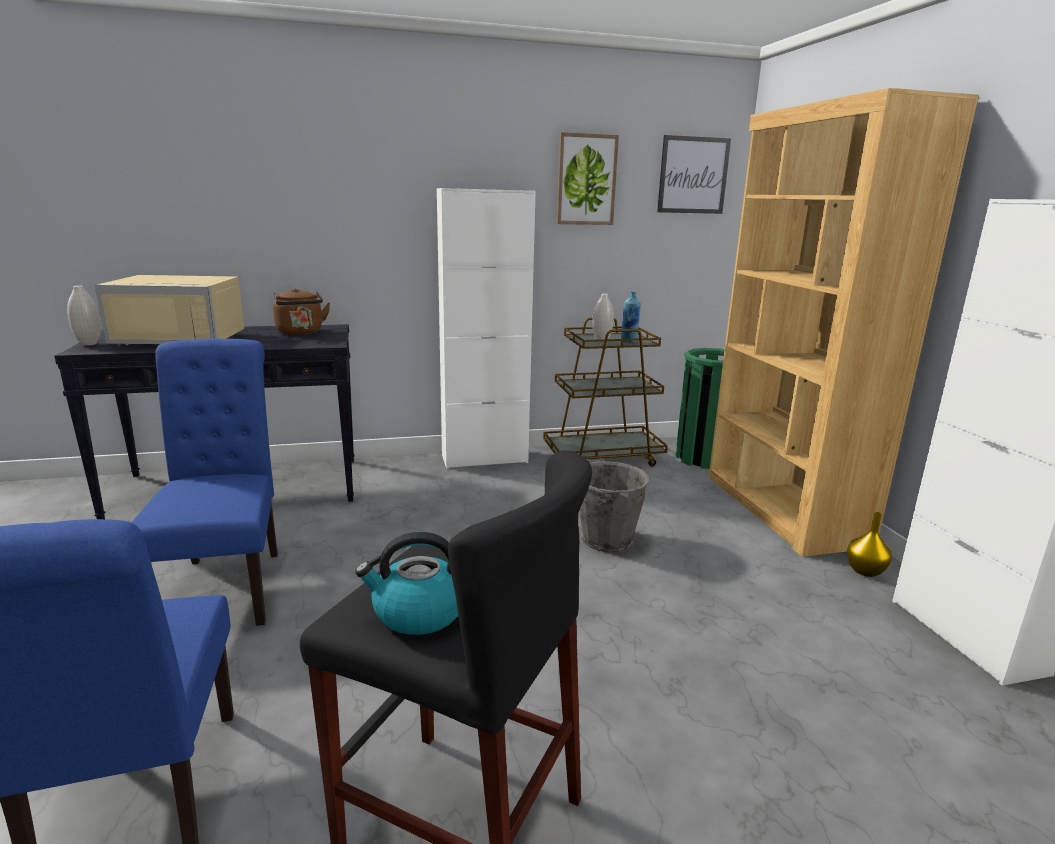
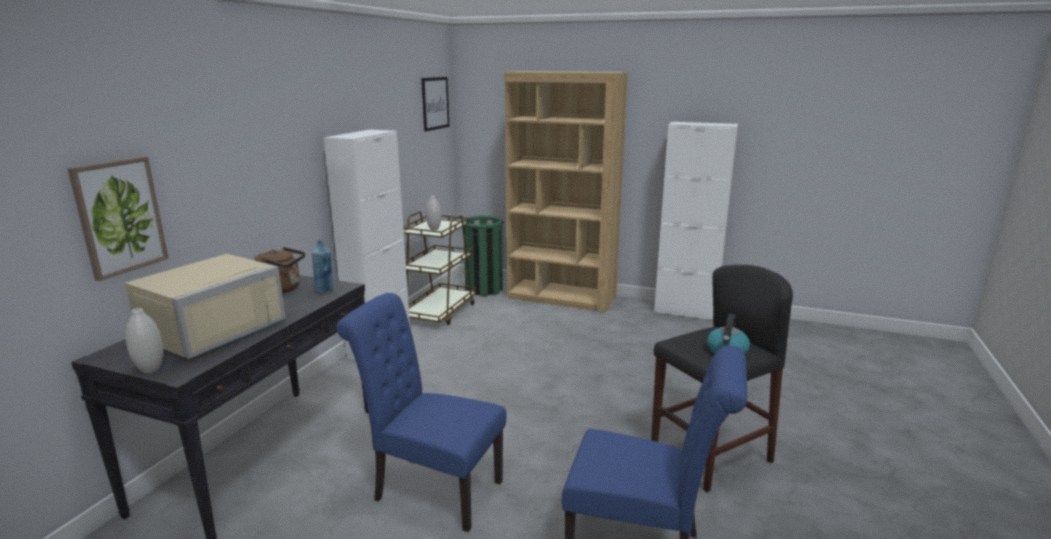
camera: 55 degrees left, 0 degrees up
picture [556,132,619,225] -> picture moved to [67,156,169,281]
grey bucket [579,460,649,552] -> none
blue bottle [621,292,641,343] -> blue bottle moved to [312,240,334,293]
yellow vase [847,512,892,577] -> none

